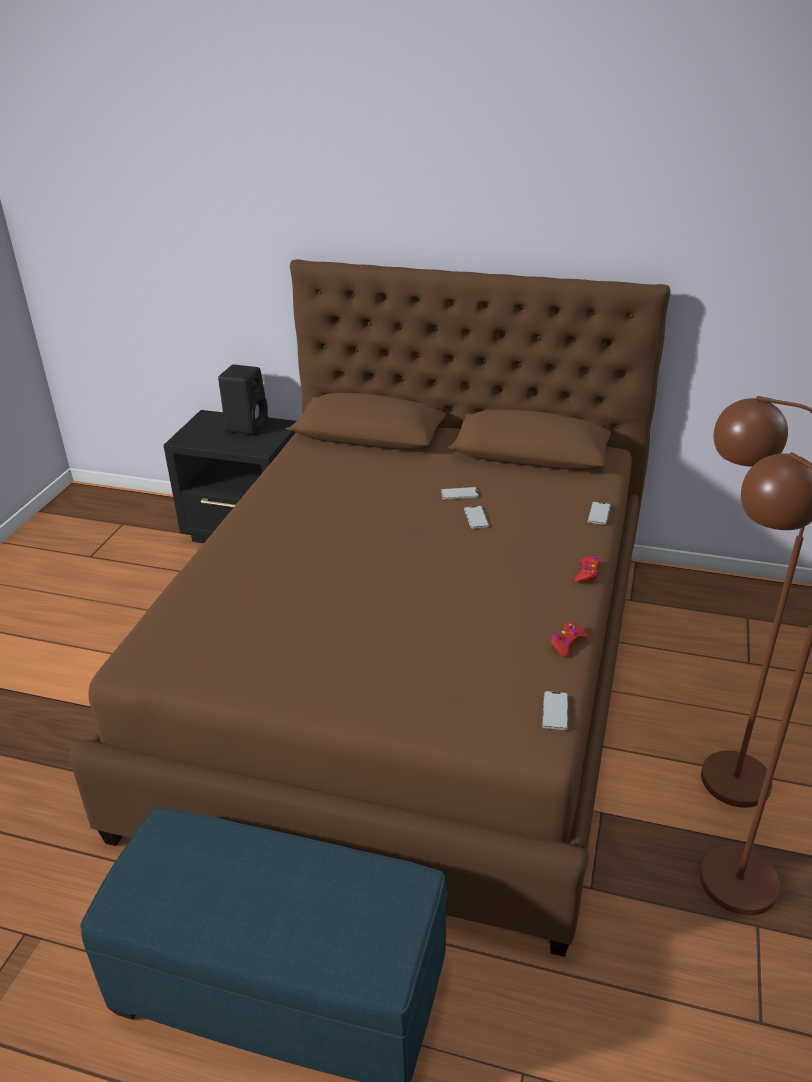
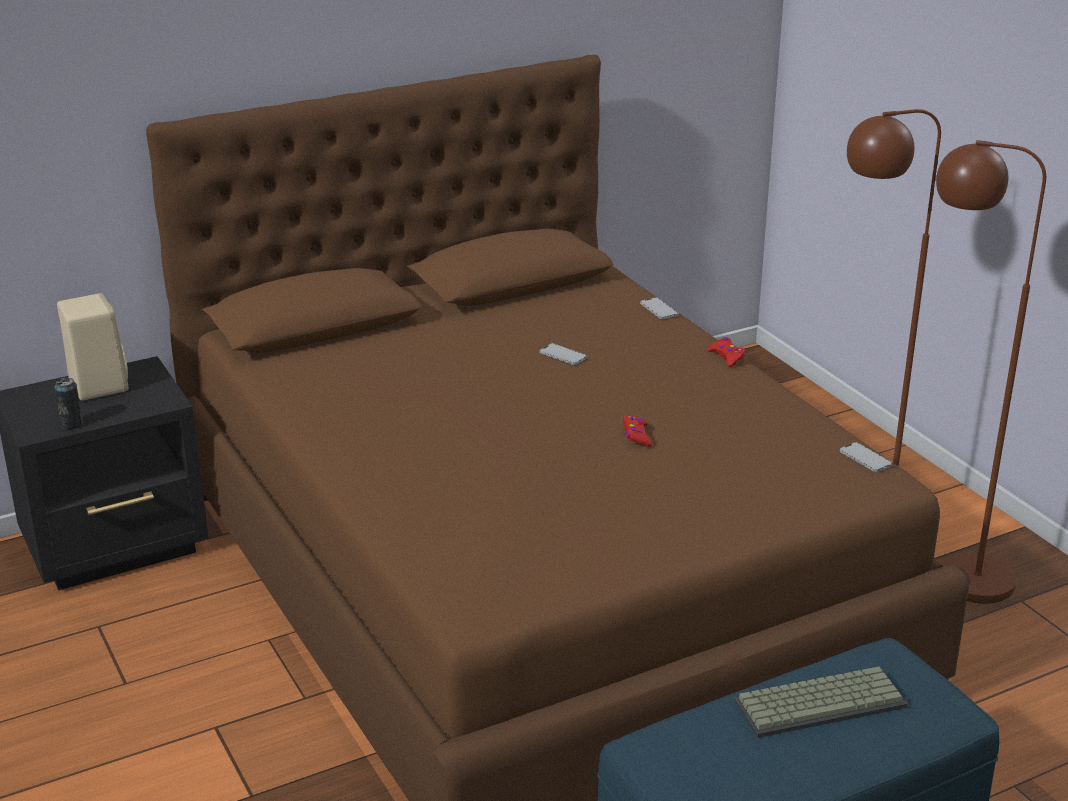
camera: 45 degrees left, 5 degrees down
black speaker [218,364,268,435] -> beige speaker [57,293,128,401]
phone [441,487,479,500] -> none
red game controller [550,622,588,657] -> red game controller moved to [623,415,652,447]
none -> can [54,377,83,430]
none -> keyboard [735,667,908,738]

